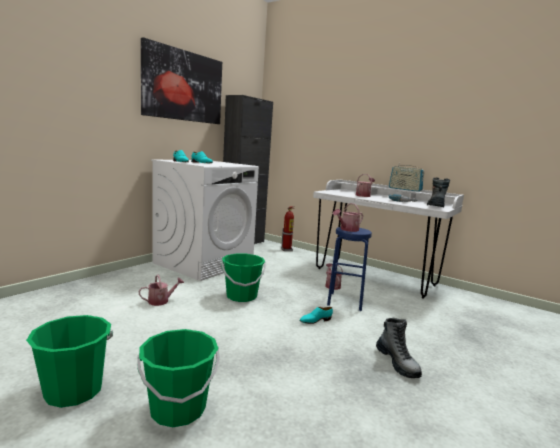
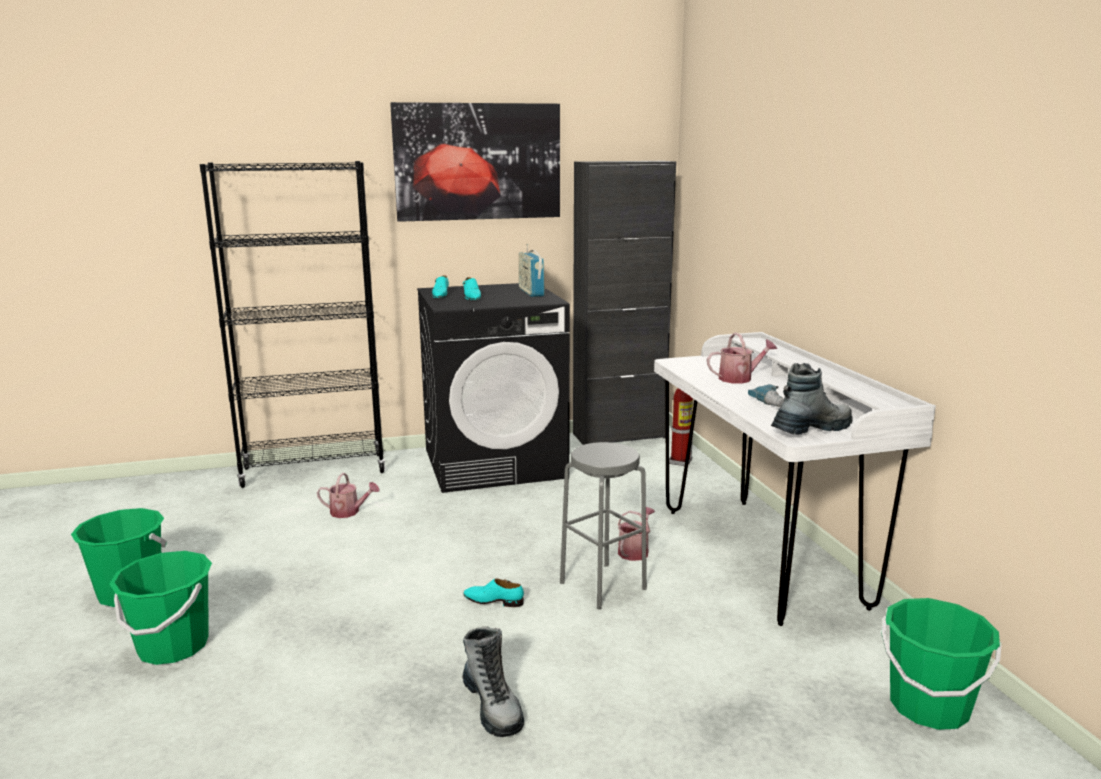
camera: 40 degrees right, 5 degrees up
white washing machine [151,160,259,281] -> black washing machine [417,283,570,493]
green bucket [221,254,266,302] -> green bucket moved to [881,598,1002,730]
blue stool [327,227,372,311] -> grey stool [560,442,647,610]
watering can [333,203,363,232] -> none
boot [376,318,422,378] -> boot turned 45 degrees counterclockwise [462,626,524,737]
radio [389,162,424,192] -> radio moved to [519,244,545,297]
none -> black bookcase [200,161,386,488]

